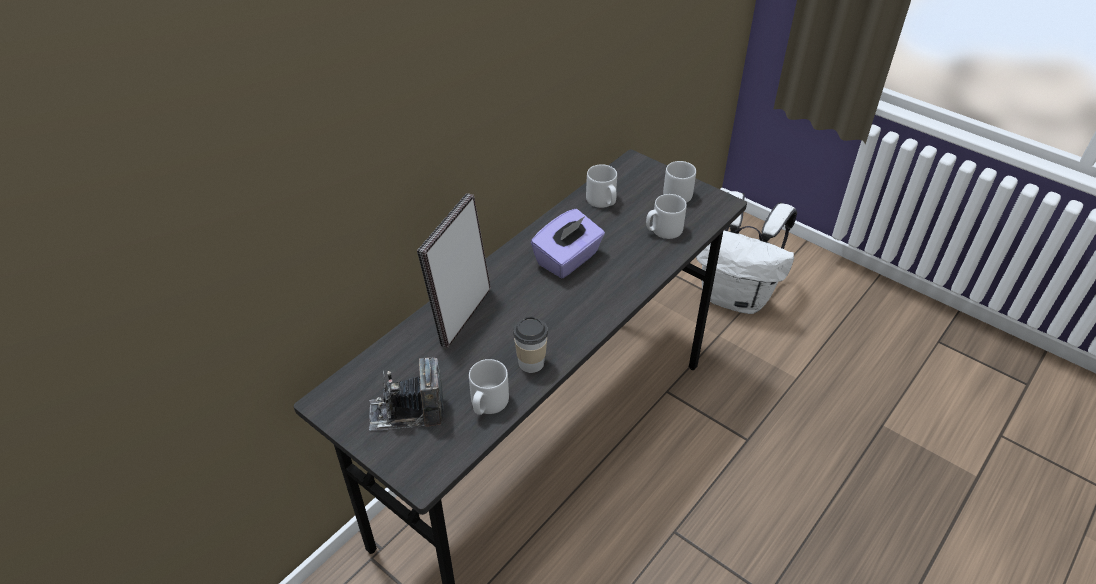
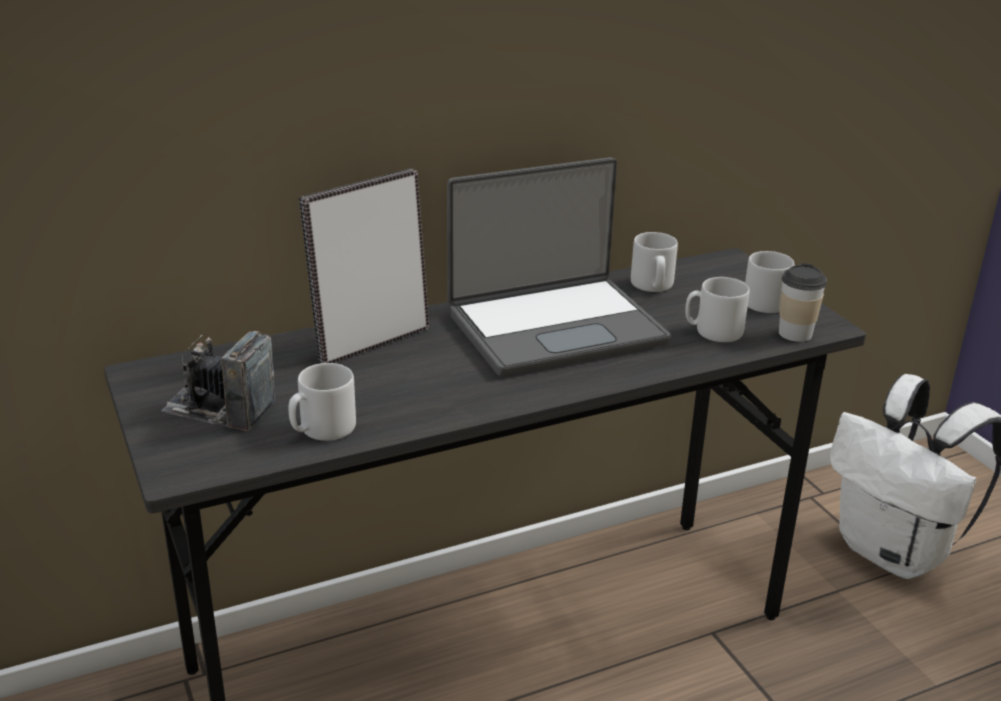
camera: 25 degrees right, 15 degrees down
cup [513,316,548,373] -> cup moved to [779,263,827,342]
purple tissue box [531,209,605,279] -> laptop [447,157,671,377]

